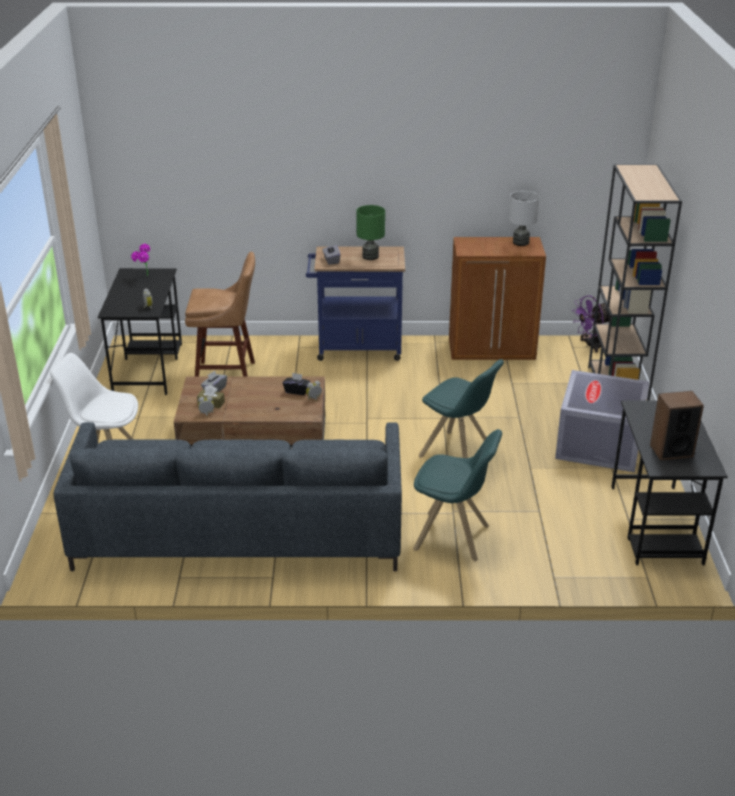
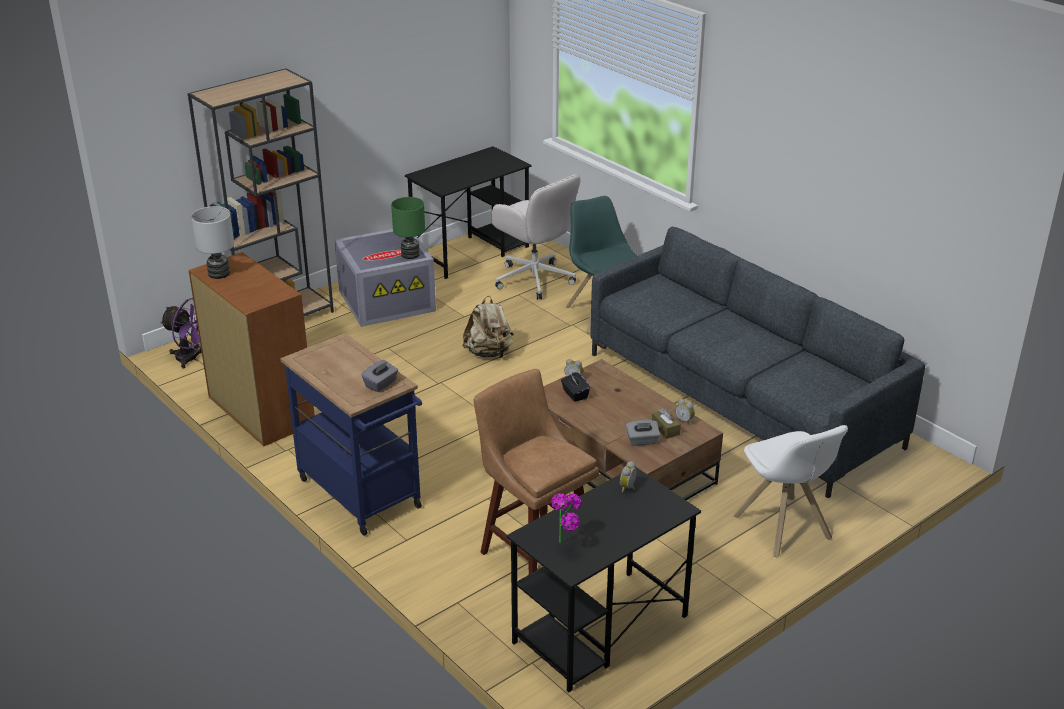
camera: 130 degrees left, 0 degrees up
green table lamp [356,205,385,260] -> green table lamp moved to [391,197,425,259]
turquoise chair [419,359,504,458] -> beige backpack [463,296,514,358]
speaker [650,391,704,460] -> none
none -> white office chair [491,174,581,300]

